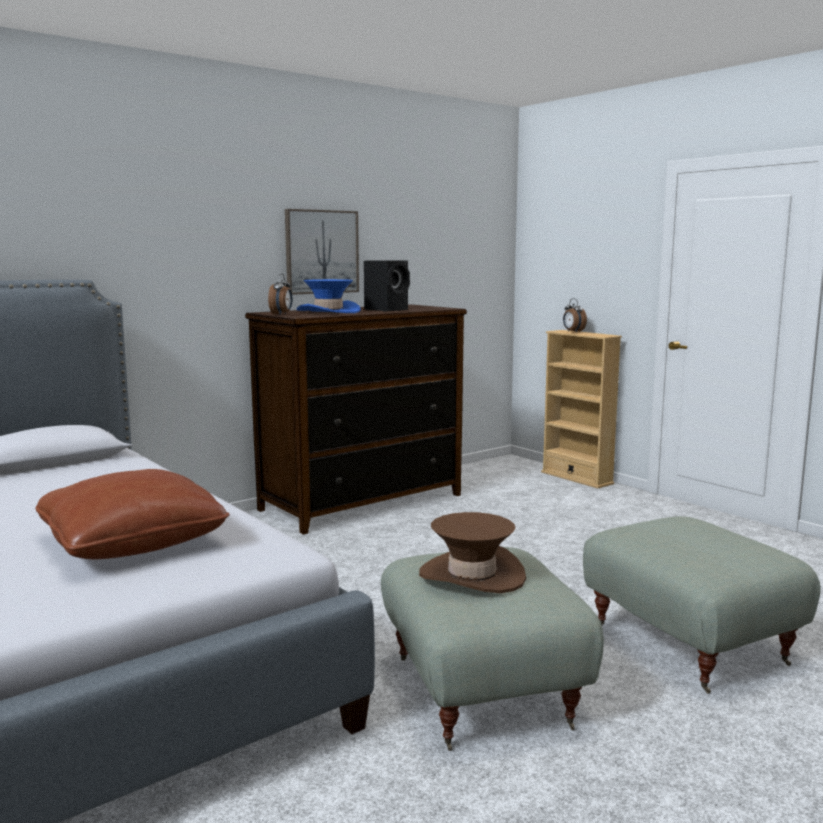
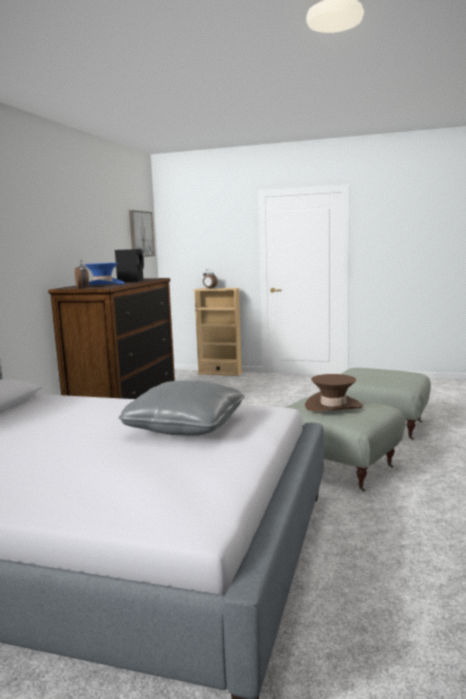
camera: 35 degrees left, 0 degrees up
brown pillow [36,469,230,560] -> grey pillow [119,380,244,436]
picture [285,209,359,295] -> picture moved to [129,210,155,257]

